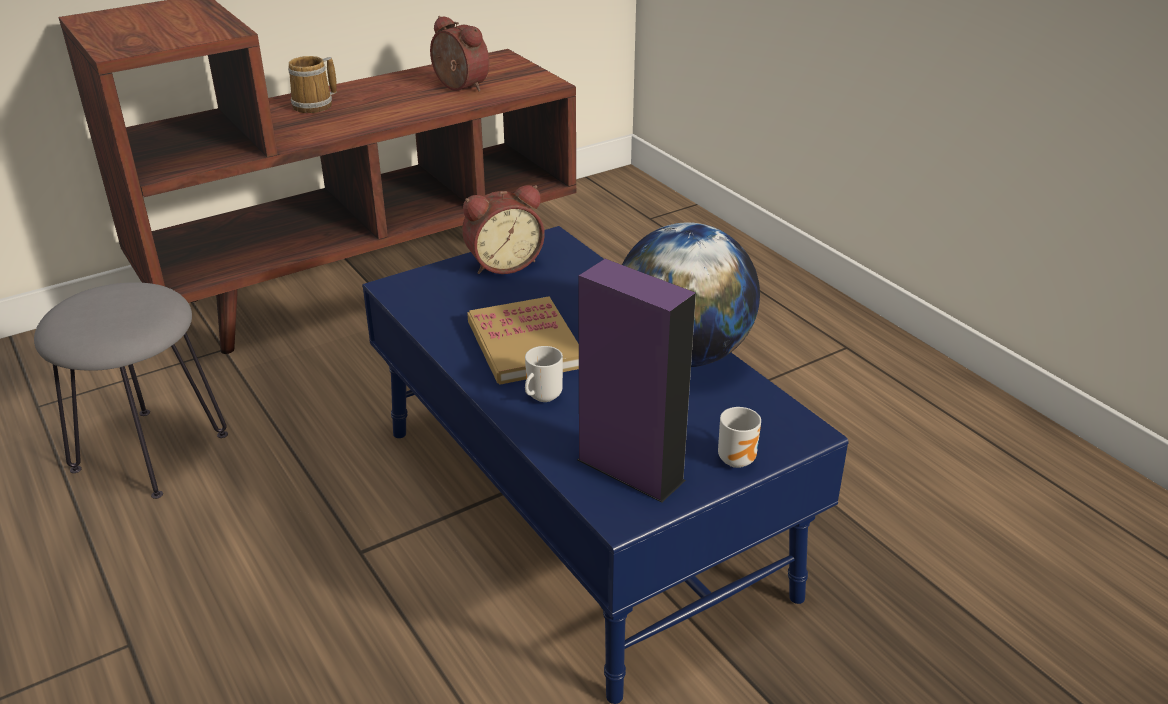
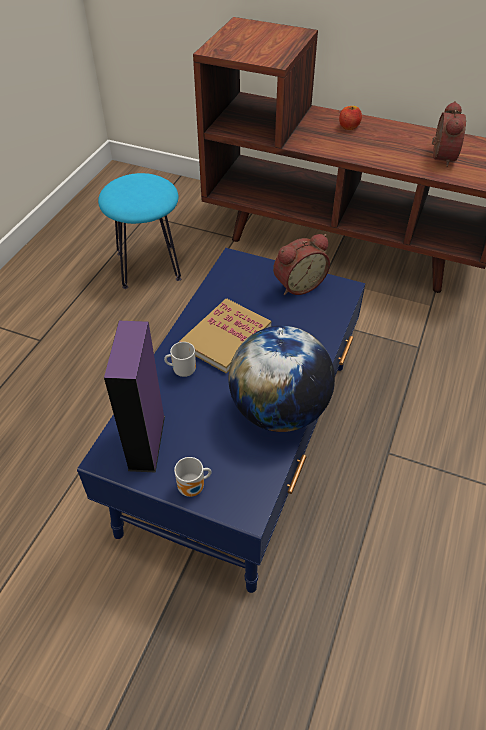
camera: 55 degrees right, 15 degrees up
grey stool [34,282,228,499] -> turquoise stool [98,173,181,289]
mug [288,56,337,113] -> apple [339,106,362,130]
alarm clock [462,185,545,274] -> alarm clock turned 60 degrees counterclockwise [273,234,330,295]

